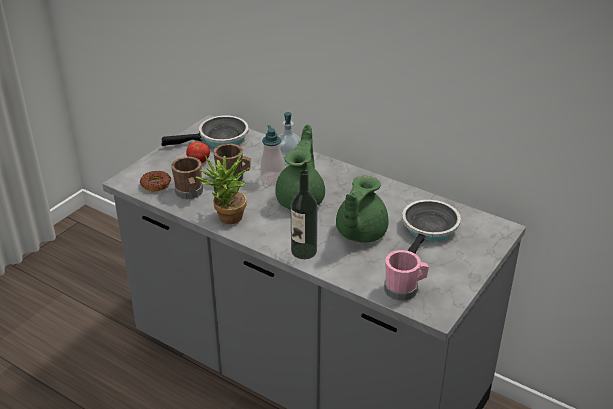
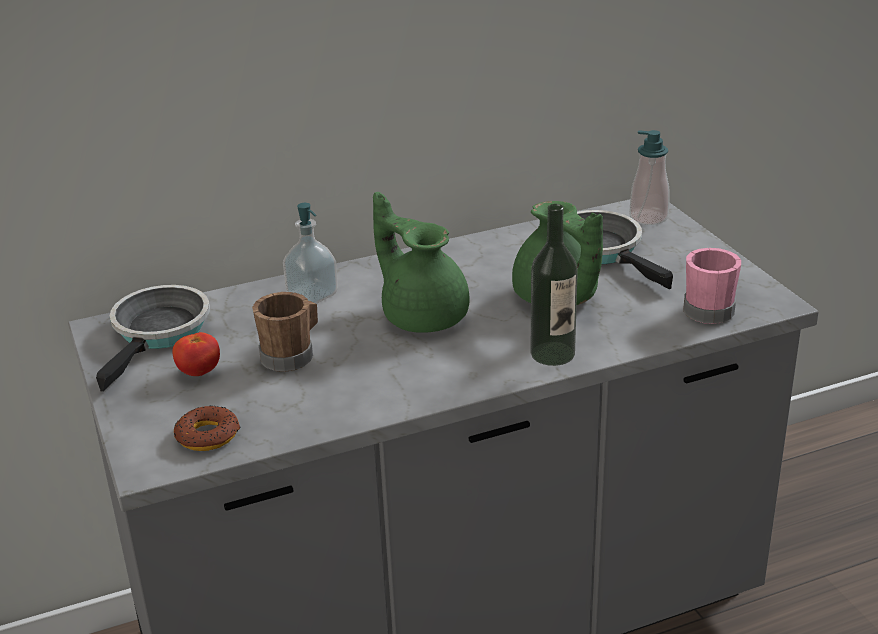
camera: 55 degrees left, 5 degrees down
brown mug [171,157,203,199] -> none
potted plant [195,153,250,224] -> none
soap dispenser [260,125,285,185] -> soap dispenser moved to [629,130,669,225]

